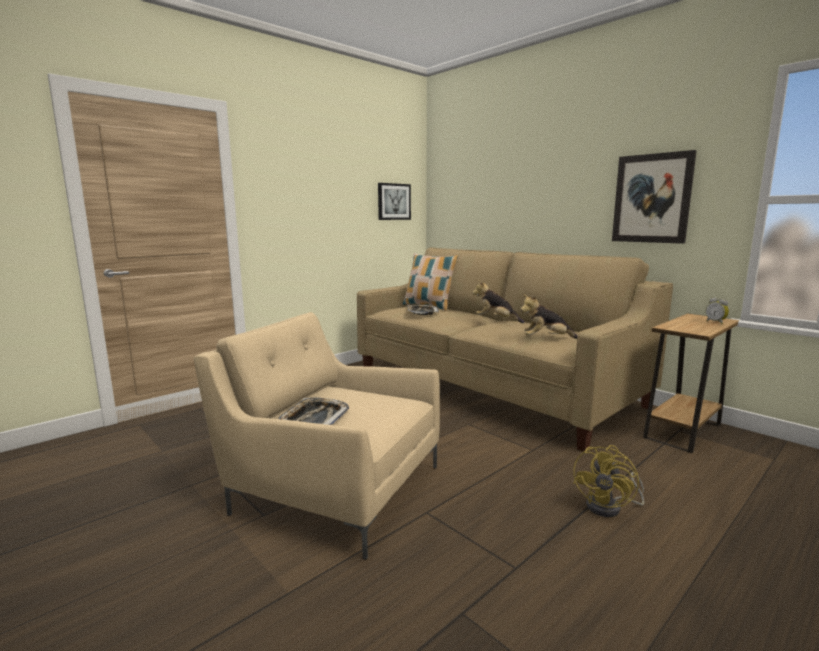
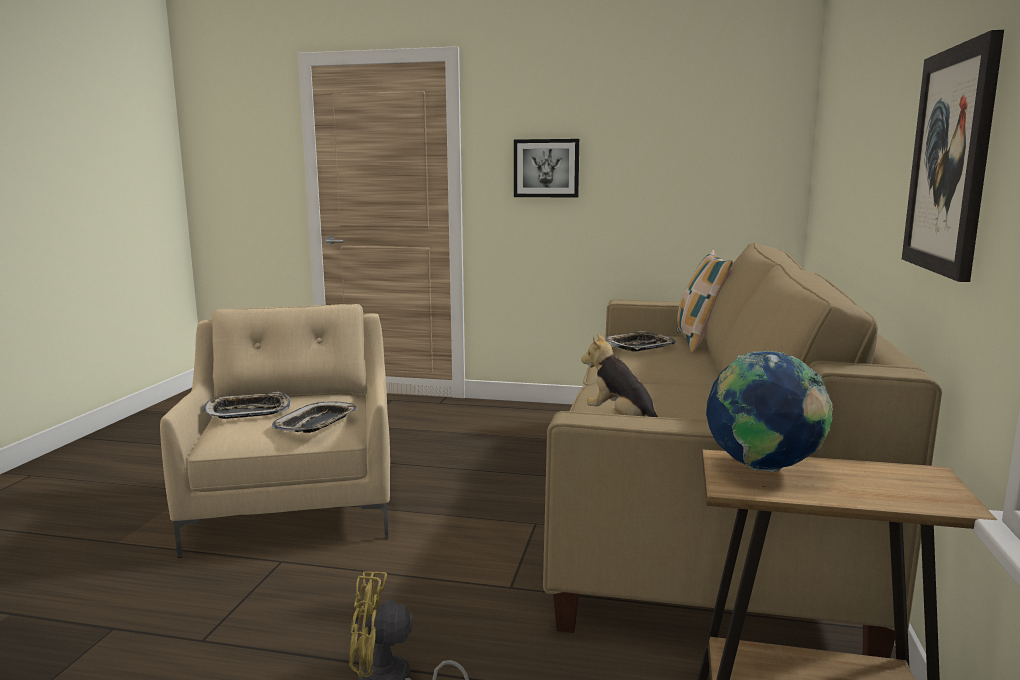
camera: 55 degrees right, 0 degrees up
picture [378,183,411,220] -> picture moved to [514,139,579,197]
plush toy [472,280,525,323] -> none
alarm clock [705,297,729,324] -> none
none -> tray [272,401,357,433]
none -> globe [706,351,833,472]

